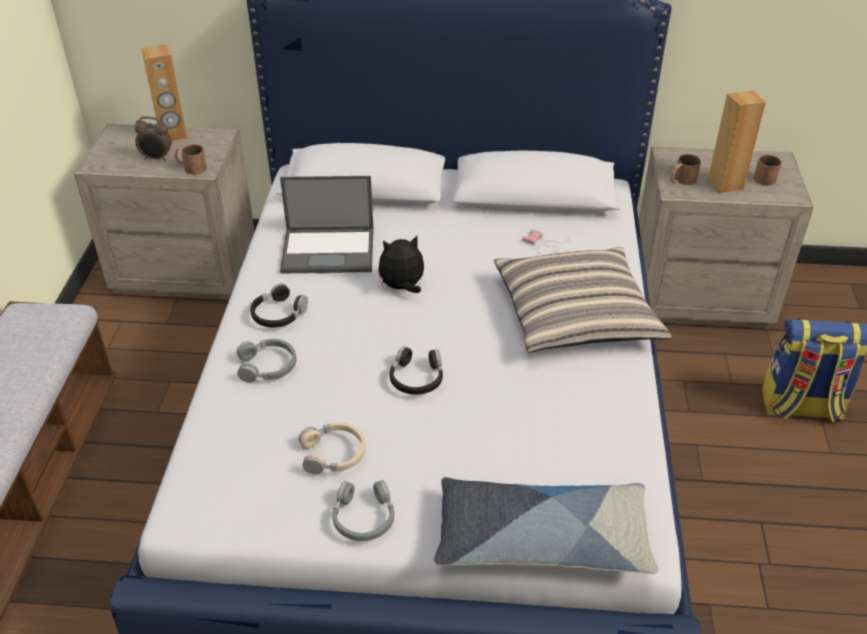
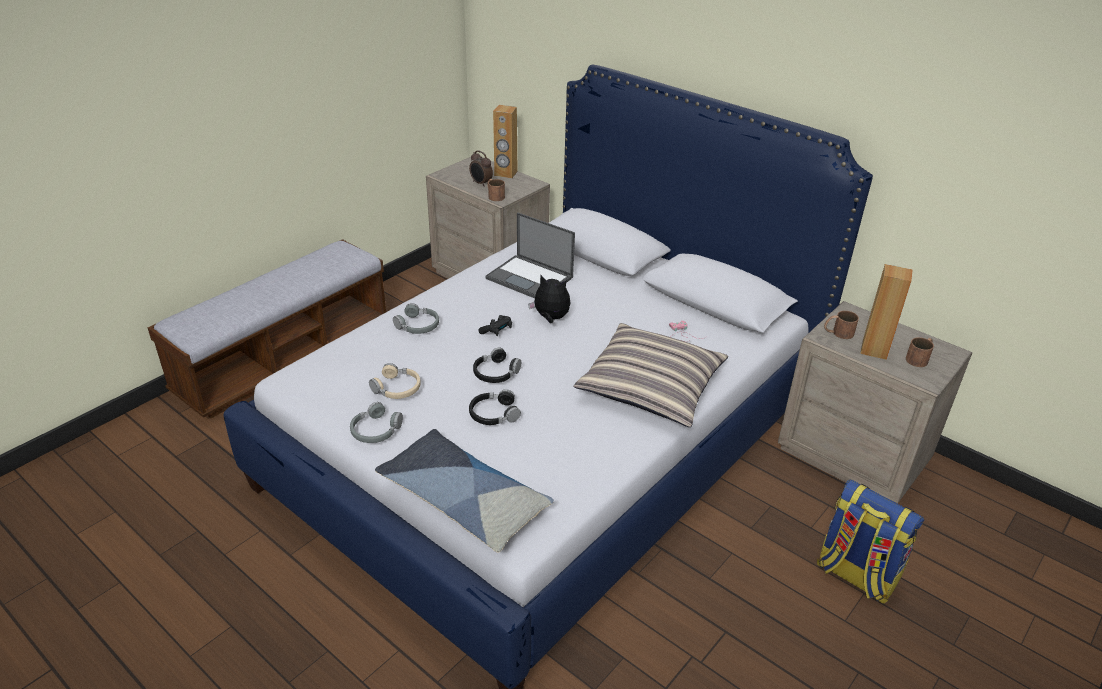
camera: 35 degrees right, 5 degrees down
black headphones [250,283,308,327] -> black headphones moved to [469,389,521,425]
none -> black game controller [478,315,512,336]

